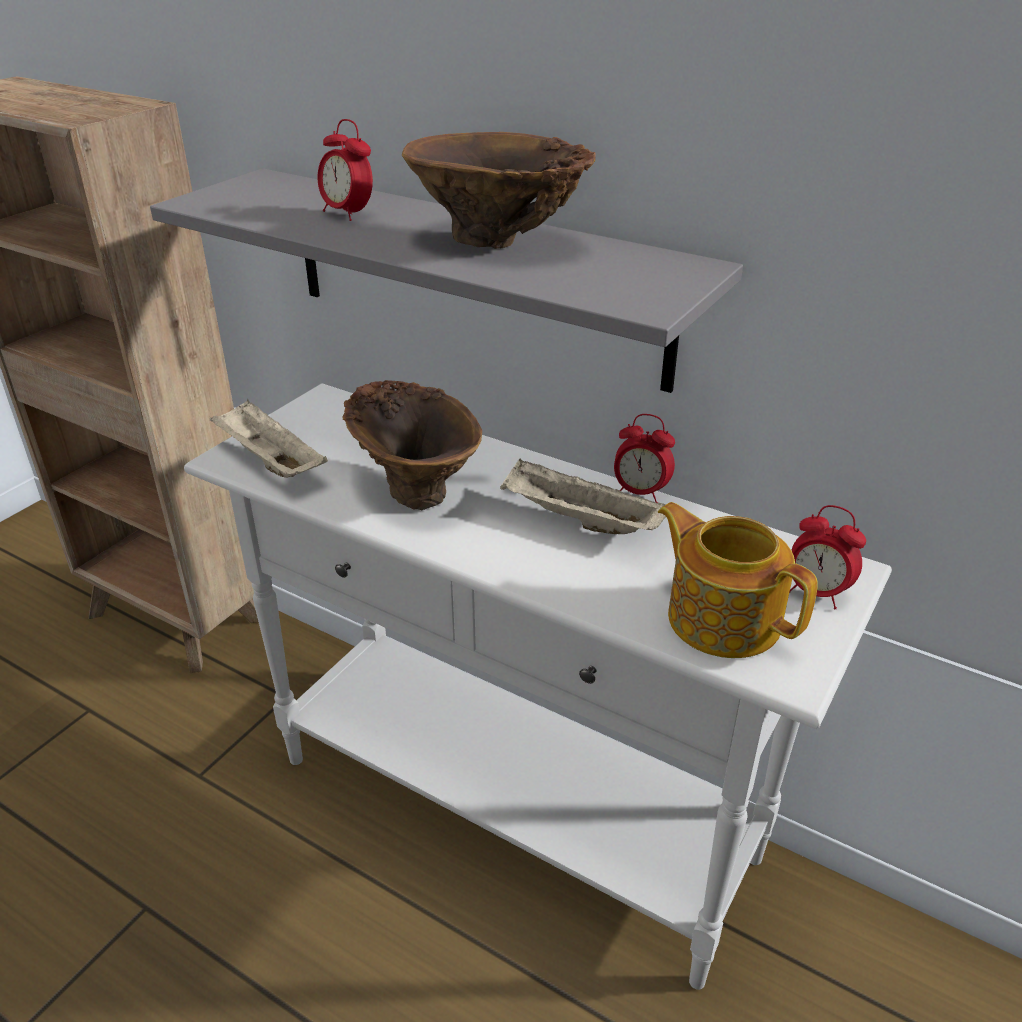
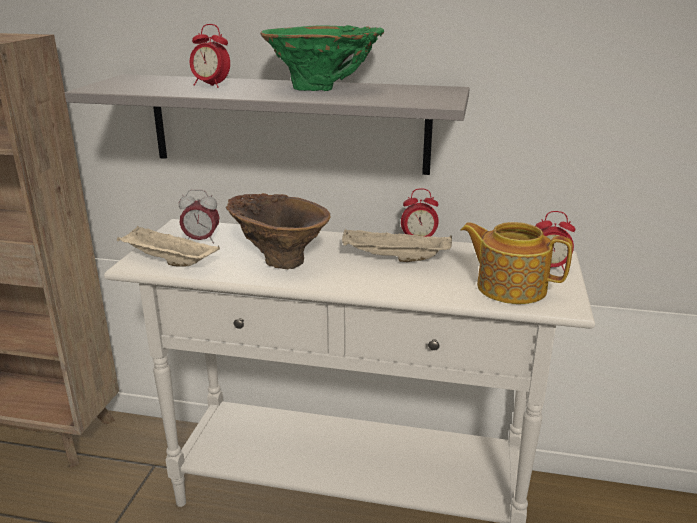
camera: 20 degrees left, 10 degrees down
brown vase [402,132,596,249] -> green vase [260,25,384,91]
none -> alarm clock [179,190,219,244]

